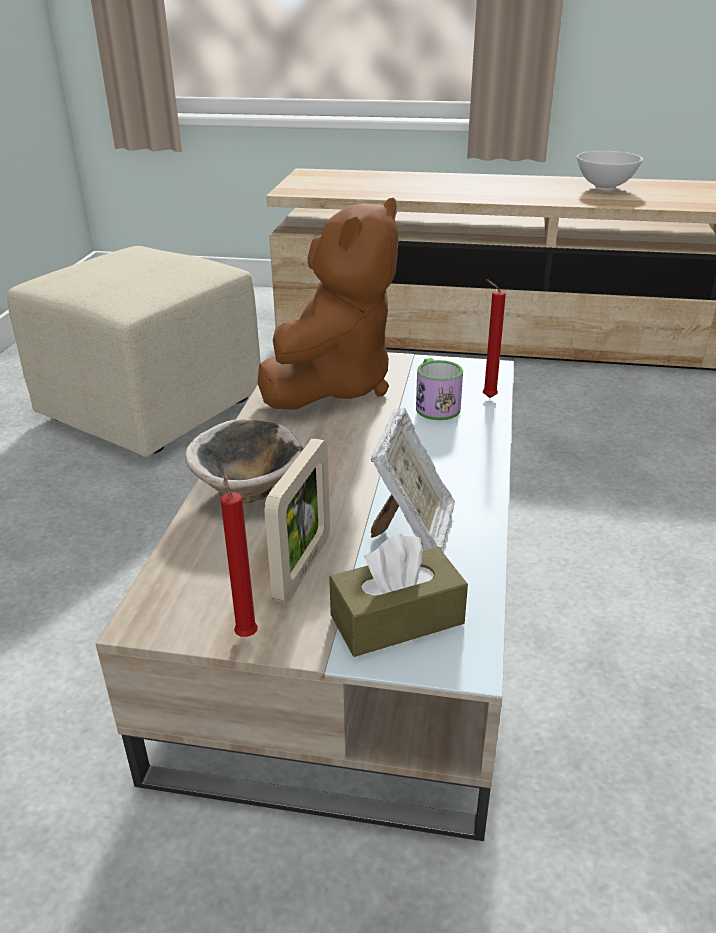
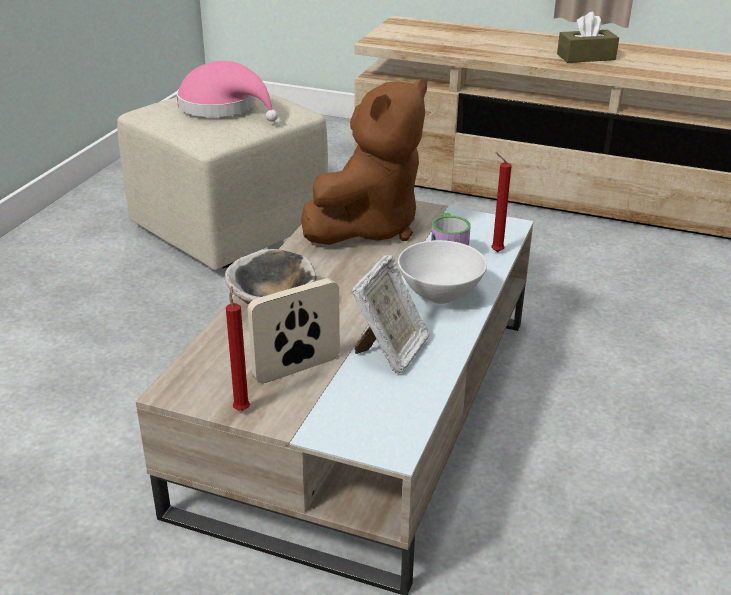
camera: 10 degrees right, 0 degrees up
picture frame [264,438,330,603] -> picture frame turned 150 degrees counterclockwise [248,278,340,383]
brown tissue box [329,534,468,657] -> brown tissue box moved to [557,12,619,63]
white bowl [577,151,643,190] -> white bowl moved to [398,240,487,304]
none -> pink hat [176,61,278,122]

